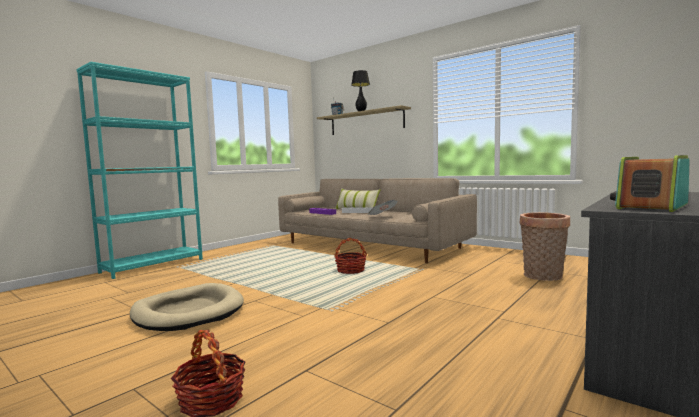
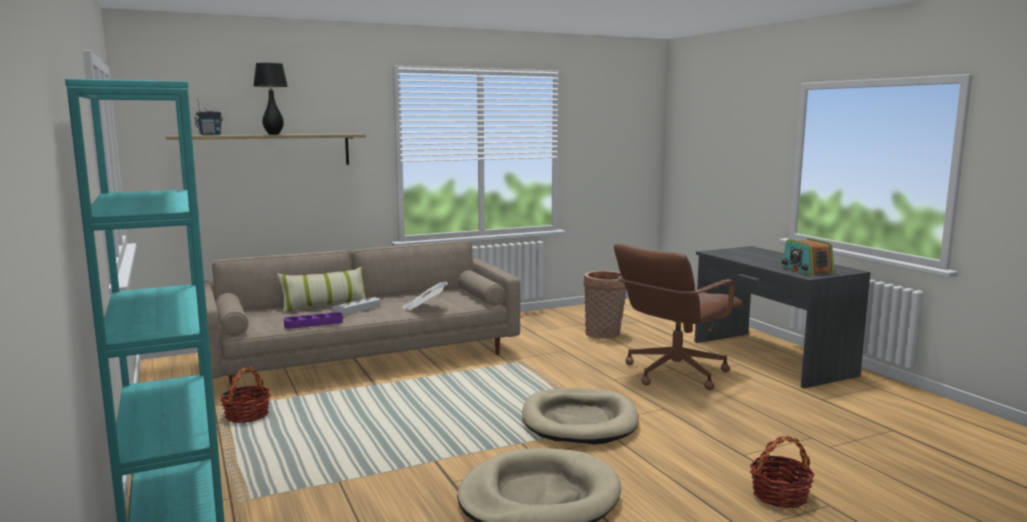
camera: 65 degrees left, 5 degrees up
basket [334,238,367,274] -> basket moved to [220,367,271,423]
none -> beige dog bed [522,388,639,445]
none -> brown office chair [614,243,742,390]

